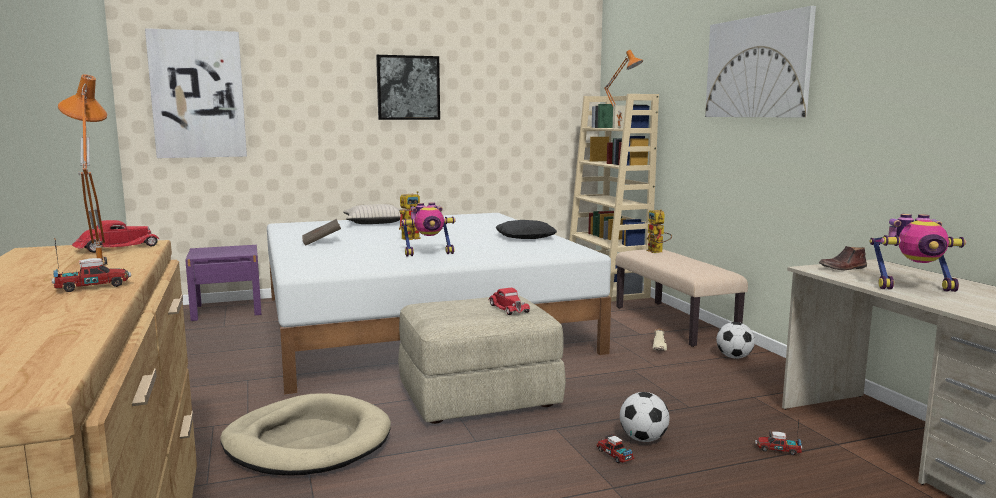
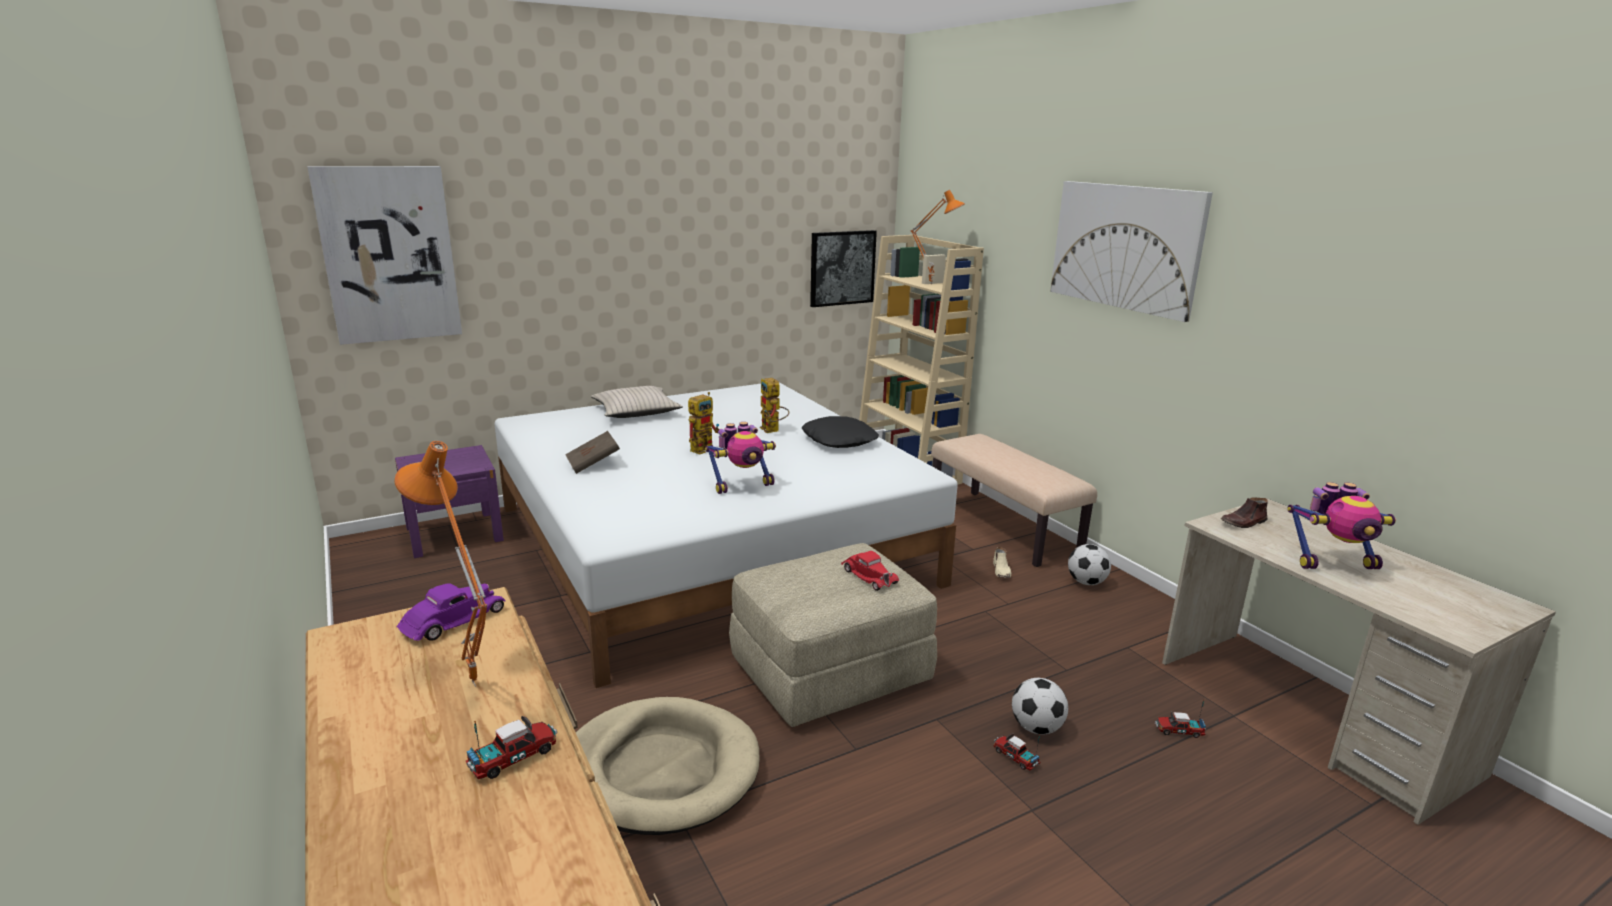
camera: 10 degrees left, 10 degrees up
red toy car [72,220,159,253] -> purple toy car [397,583,506,641]
picture [376,55,440,120] -> picture moved to [810,230,877,307]
toy robot [646,209,672,253] -> toy robot moved to [760,378,789,433]

